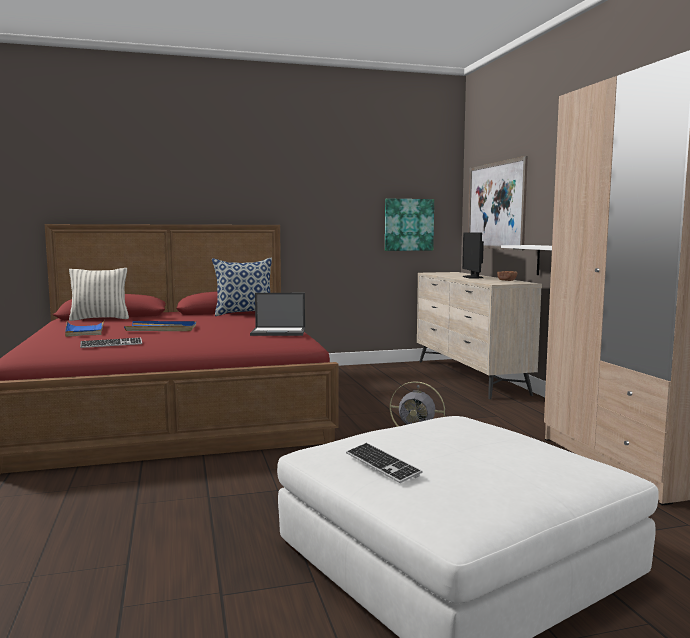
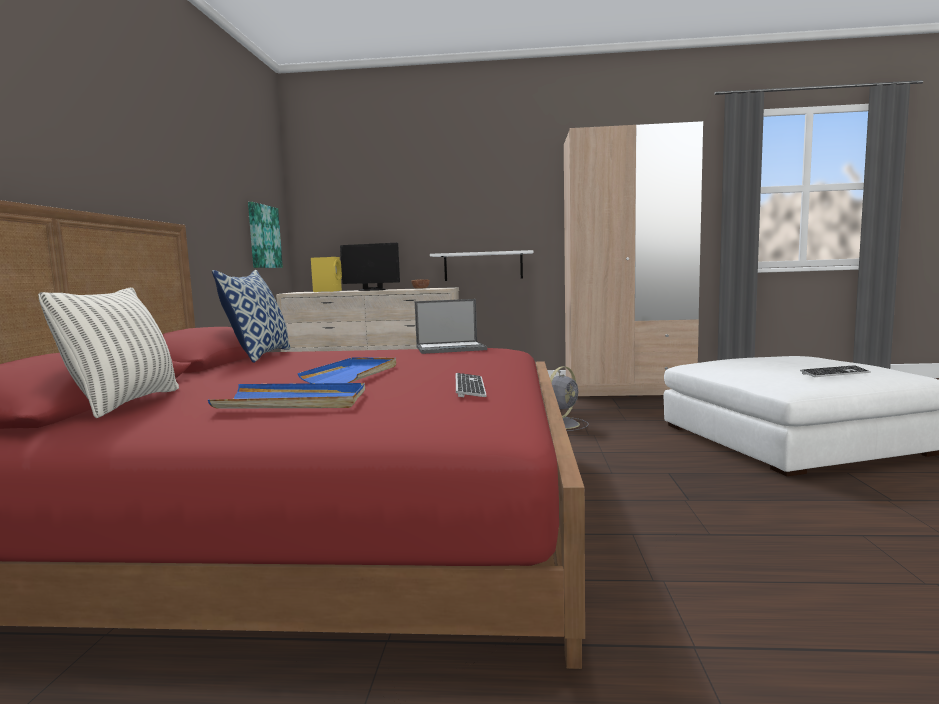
camera: 70 degrees left, 0 degrees up
laptop [250,293,305,336] -> laptop turned 60 degrees clockwise [415,299,487,354]
picture [468,156,528,251] -> none
none -> yellow speaker [311,257,342,292]

